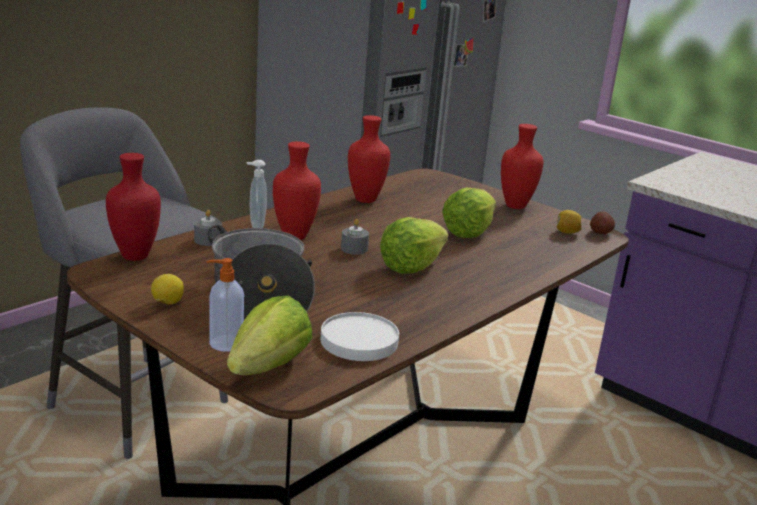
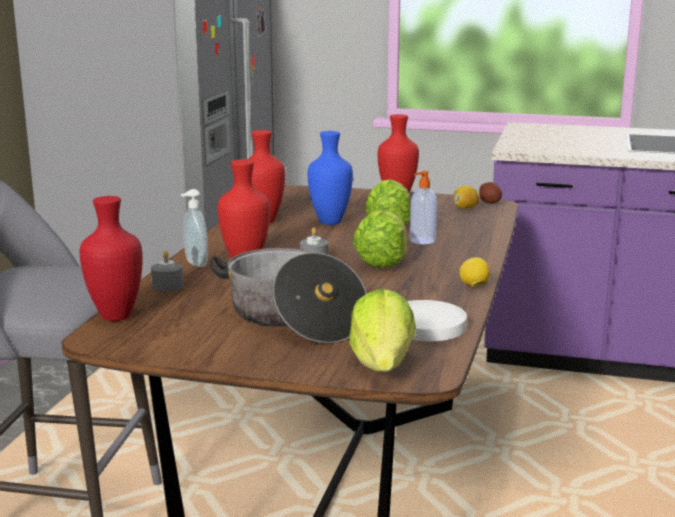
camera: 25 degrees left, 5 degrees down
lemon [151,274,184,305] -> lemon moved to [459,257,490,287]
soap dispenser [206,258,244,352] -> soap dispenser moved to [410,171,437,244]
none -> blue vase [307,131,353,225]

